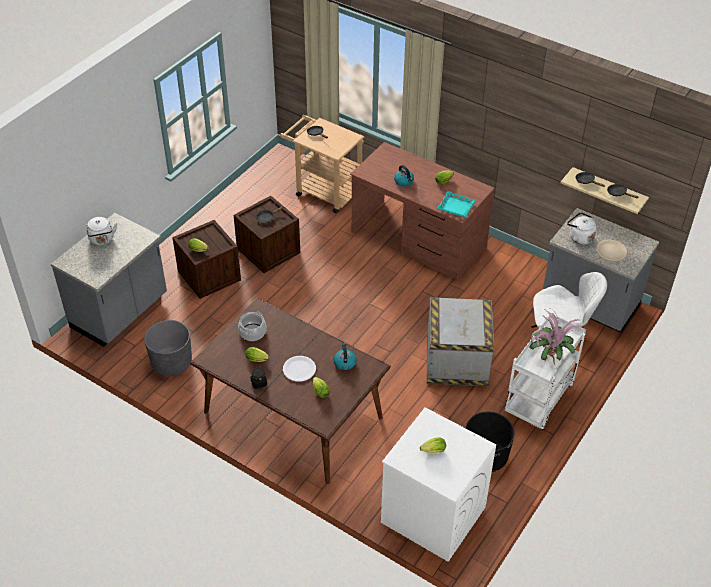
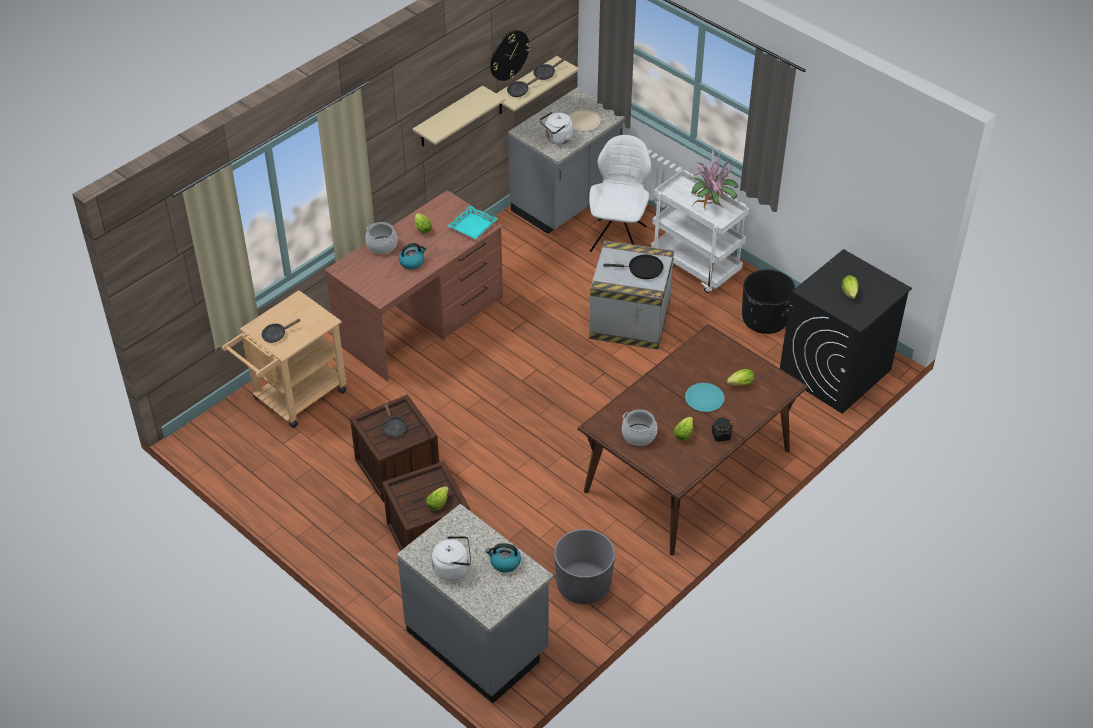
camera: 80 degrees left, 0 degrees up
white plate [283,356,316,381] -> turquoise plate [685,383,725,412]
kettle [333,343,357,370] -> kettle moved to [485,543,521,573]
white washing machine [381,407,496,562] -> black washing machine [780,249,912,414]
none -> cooking pot [365,222,398,254]
none -> beige shelf [413,86,505,147]
none -> wall clock [490,30,530,81]
none -> black frying pan [603,254,663,279]

